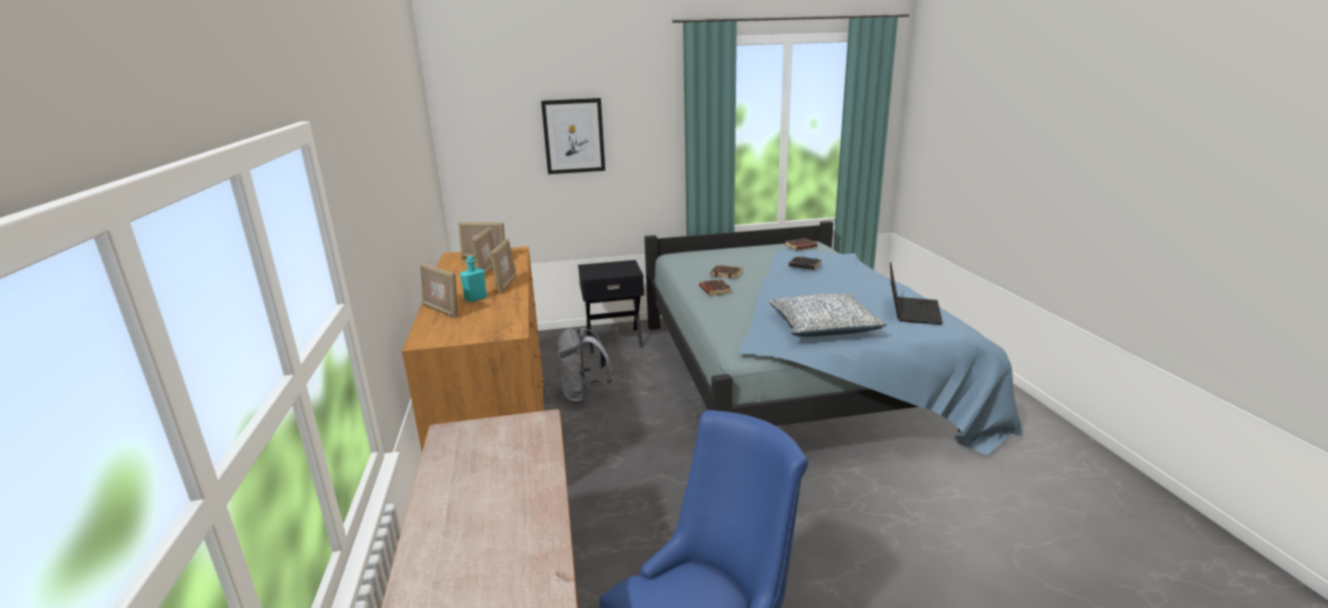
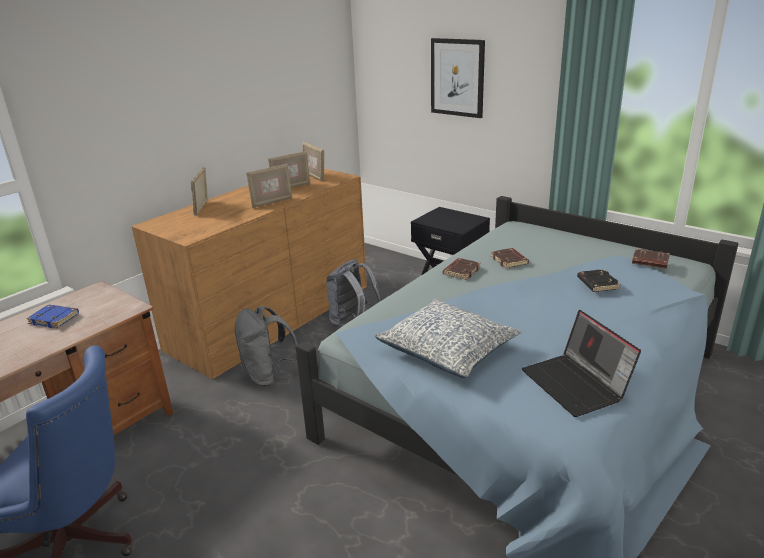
camera: 50 degrees right, 5 degrees up
turquoise bottle [460,256,487,302] -> none
laptop [890,262,943,325] -> laptop turned 90 degrees clockwise [522,310,641,417]
none -> blue book [26,305,79,328]
none -> grey backpack [235,306,298,386]

